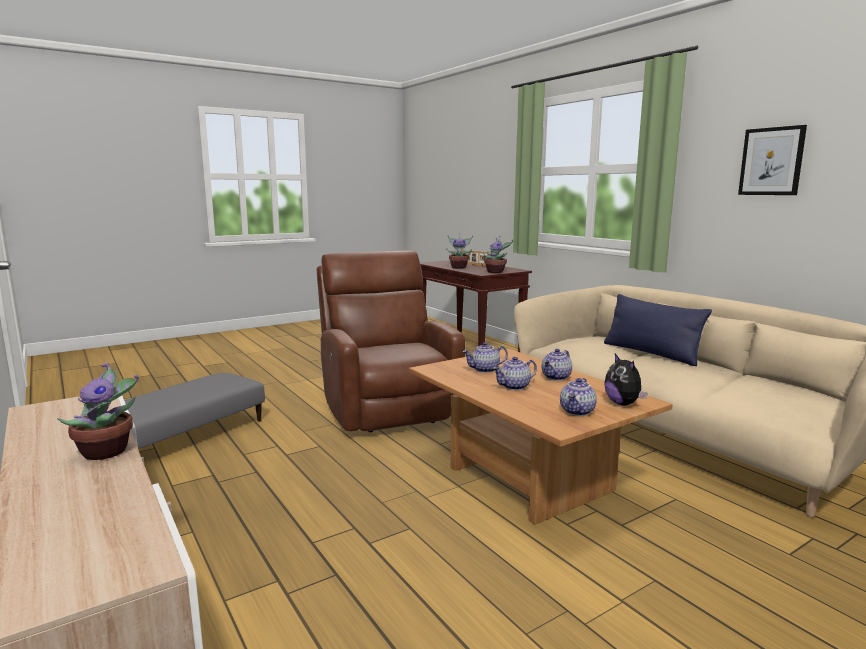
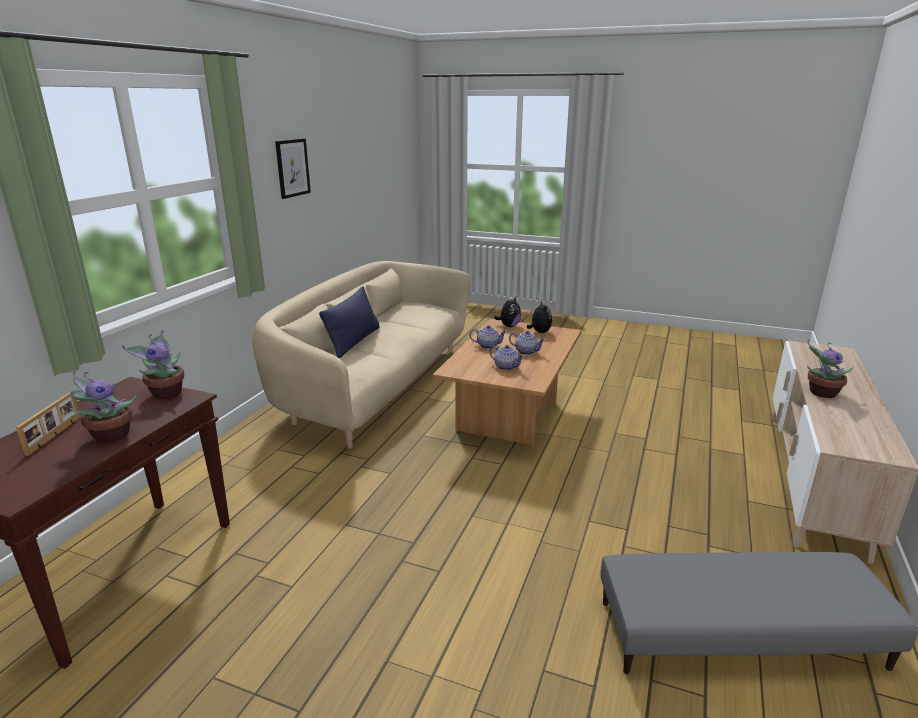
camera: 125 degrees left, 10 degrees up
brown armchair [317,251,465,432] -> none
teapot [560,378,597,416] -> plush toy [527,301,552,333]

